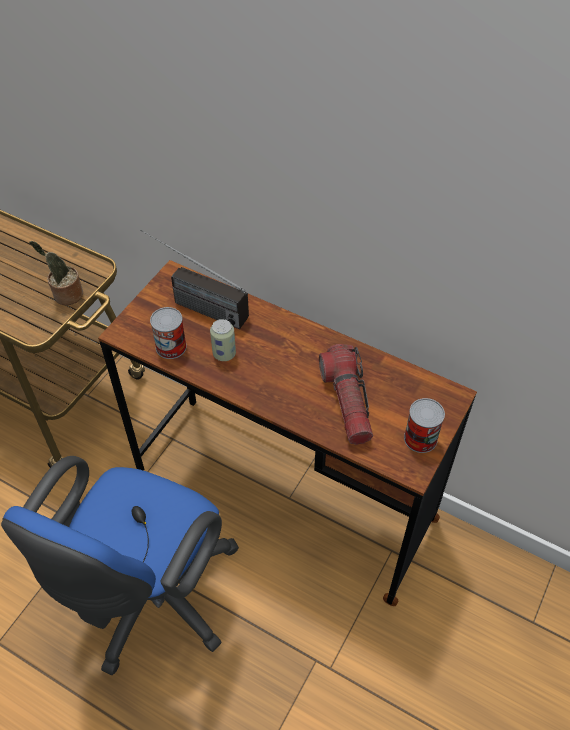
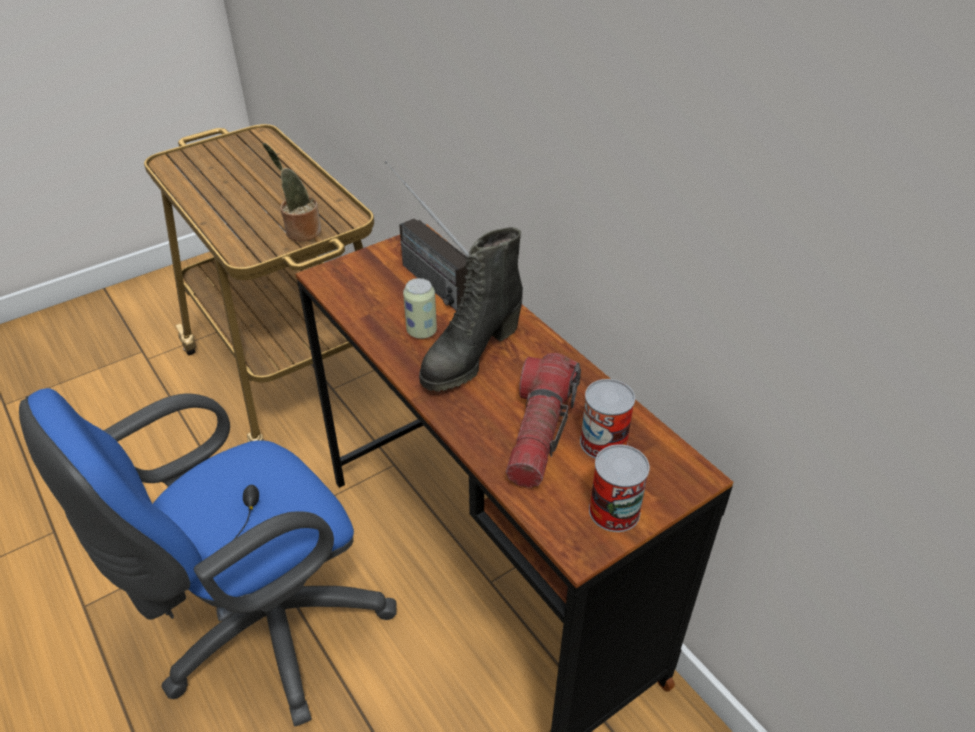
camera: 25 degrees right, 10 degrees down
can [150,307,187,359] -> can moved to [580,379,635,459]
none -> black boot [419,227,523,392]

